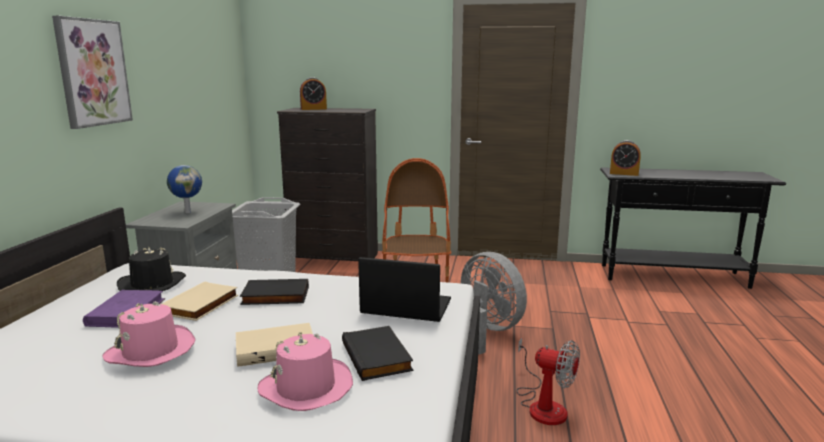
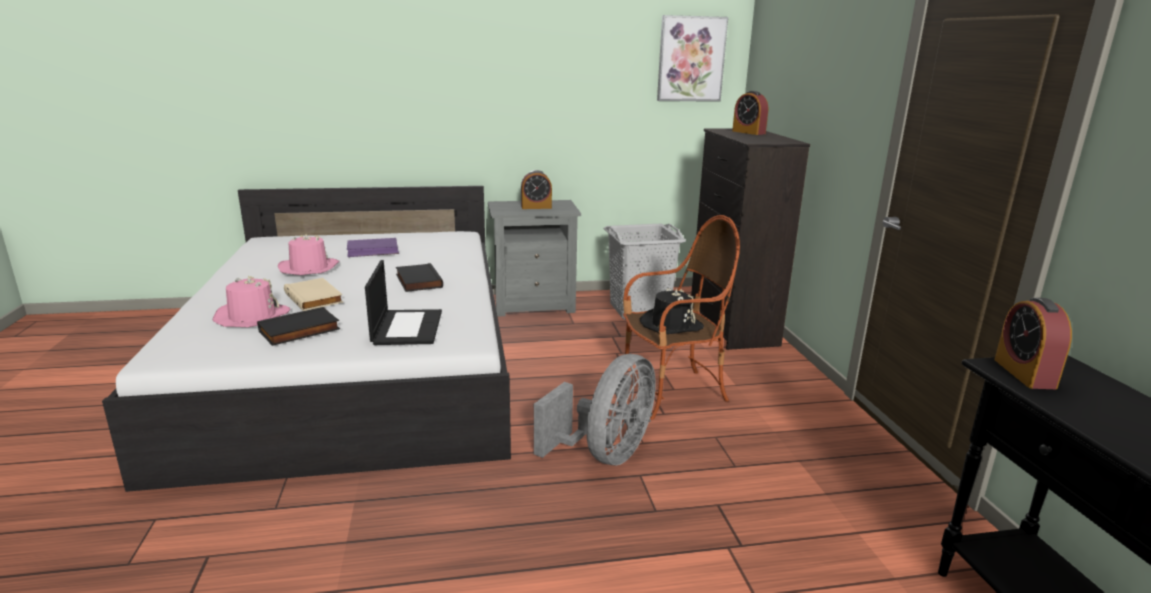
camera: 70 degrees right, 5 degrees up
picture [52,16,133,129] -> picture moved to [657,15,728,102]
black hat [117,247,186,291] -> black hat moved to [640,288,704,334]
beige book [162,282,238,321] -> none
globe [167,165,202,213] -> alarm clock [521,170,552,209]
fan [516,338,580,425] -> none

